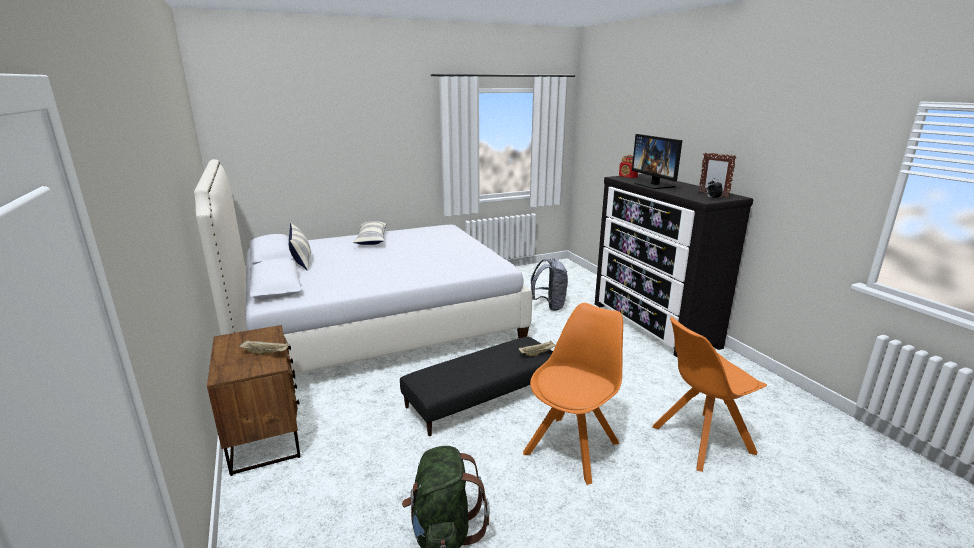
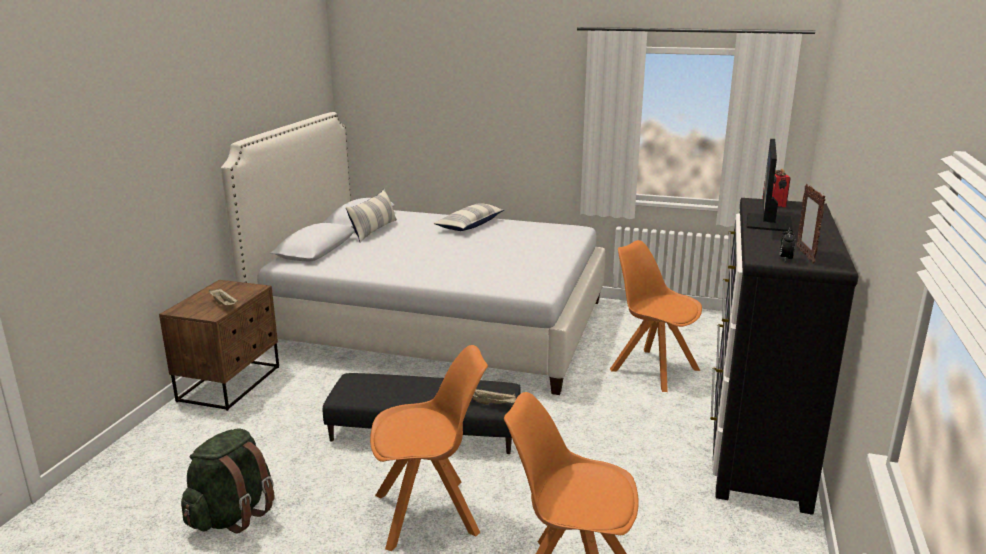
camera: 40 degrees right, 0 degrees up
grey backpack [531,258,568,311] -> orange chair [610,240,702,392]

